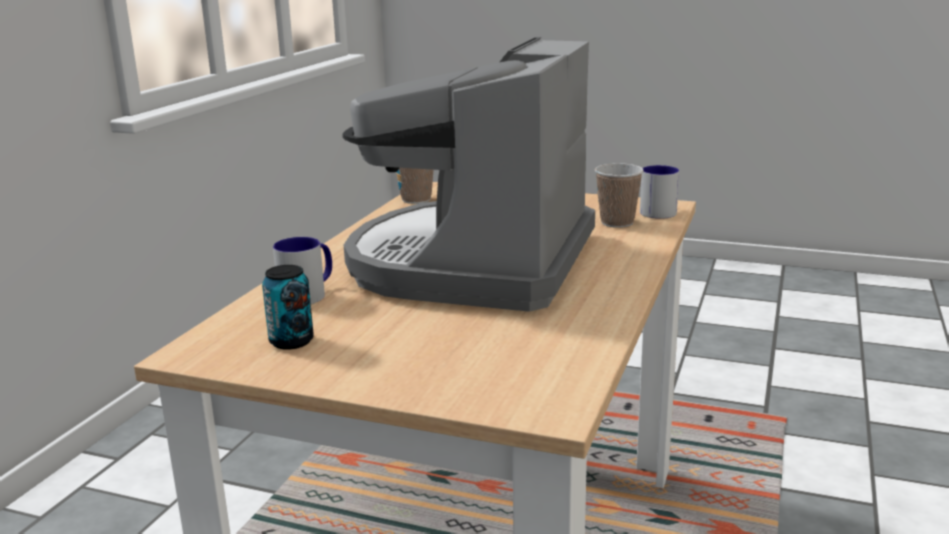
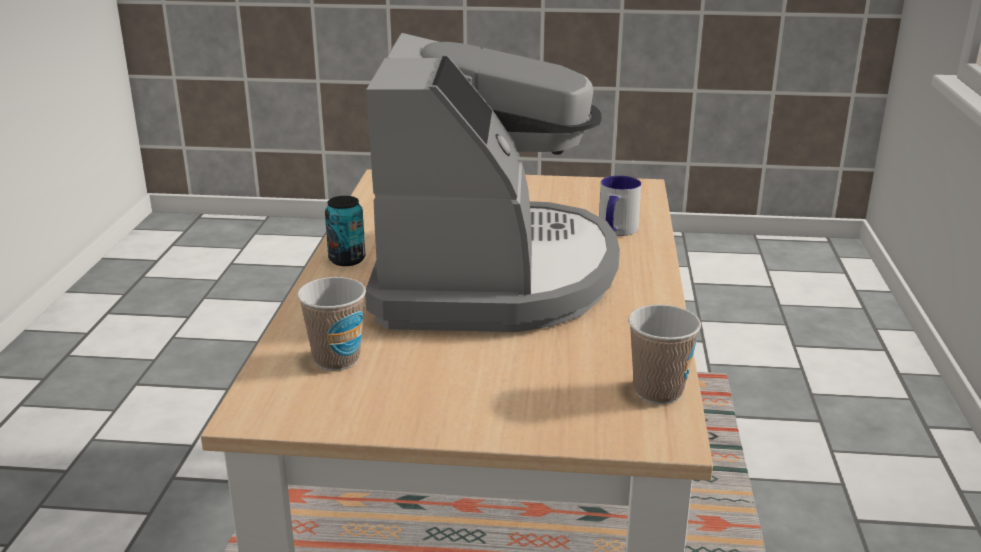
camera: 165 degrees right, 5 degrees up
can [262,265,314,350] -> can moved to [325,196,366,266]
mug [640,165,679,219] -> none

